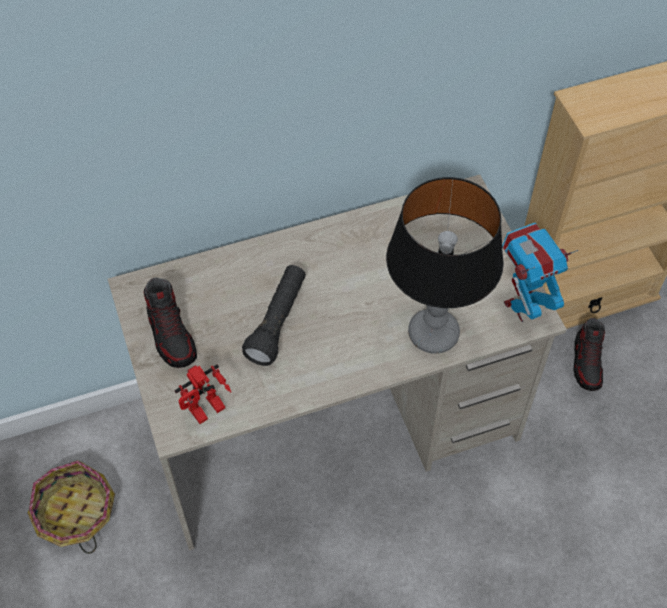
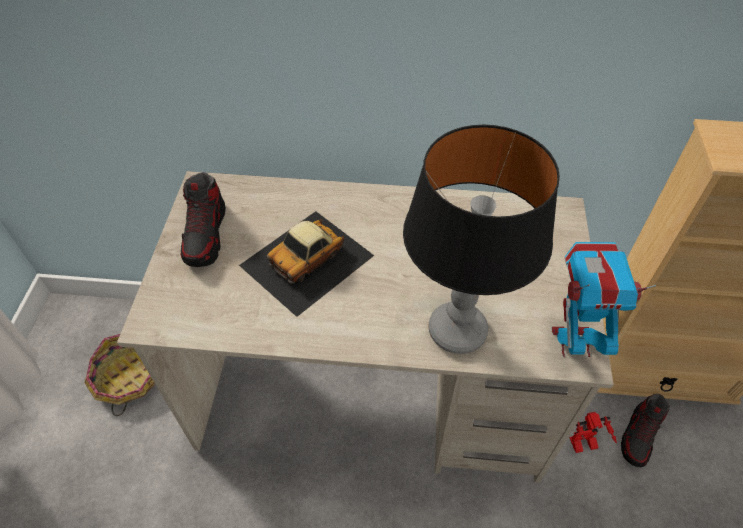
camera: 25 degrees right, 5 degrees down
toy robot [174,365,231,424] -> toy robot moved to [570,412,617,453]
black flashlight [242,265,306,366] -> toy car [239,211,374,317]

